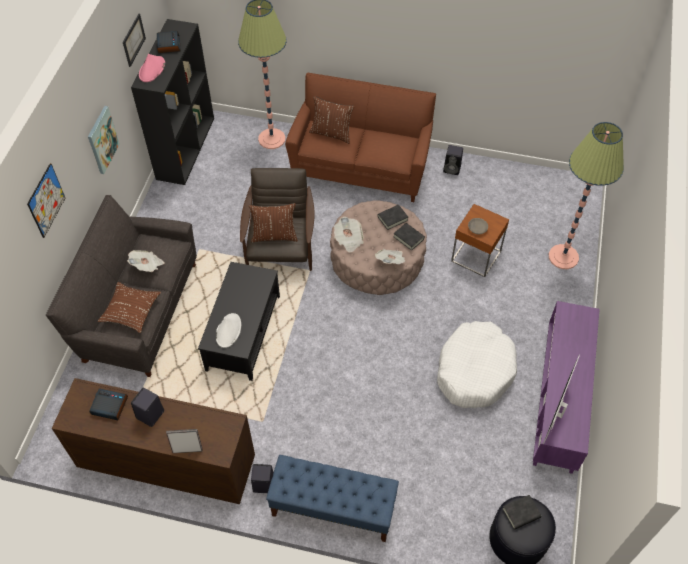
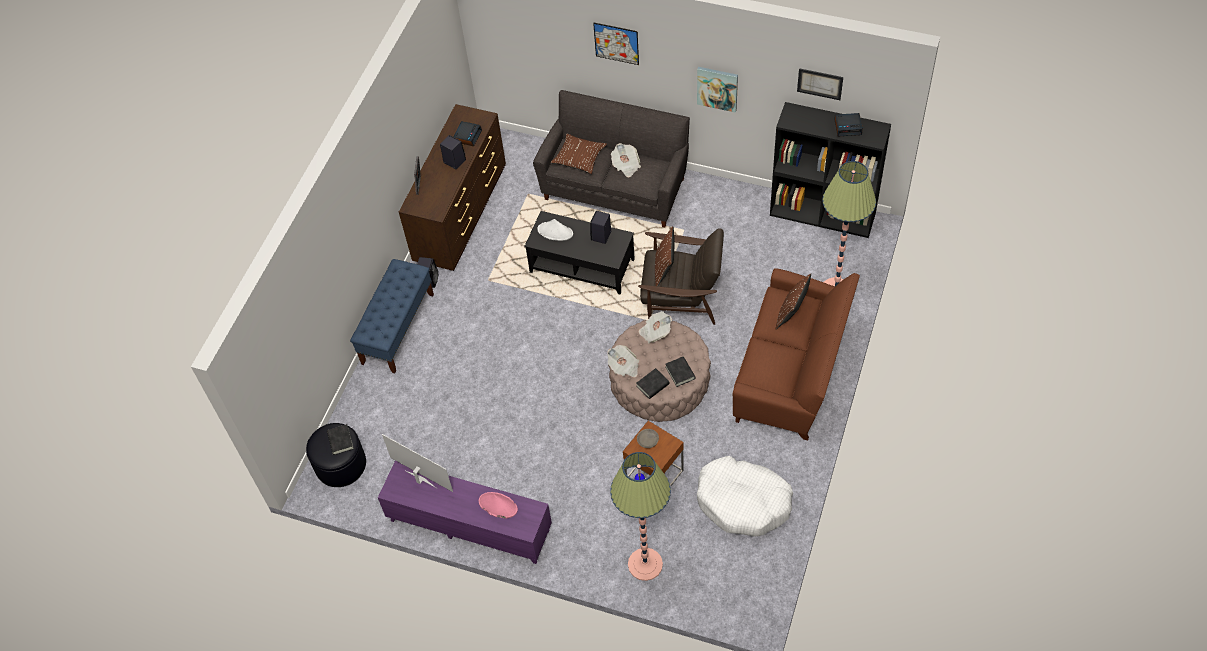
camera: 100 degrees right, 0 degrees up
pink hat [139,54,165,82] -> pink hat moved to [479,492,518,518]
white dog bed [437,321,517,408] -> white dog bed moved to [697,456,793,537]
black speaker [443,145,463,175] -> black speaker moved to [590,211,611,244]

